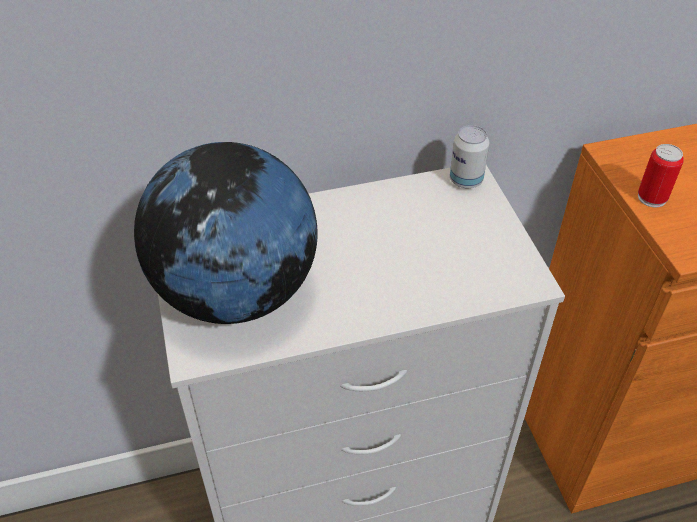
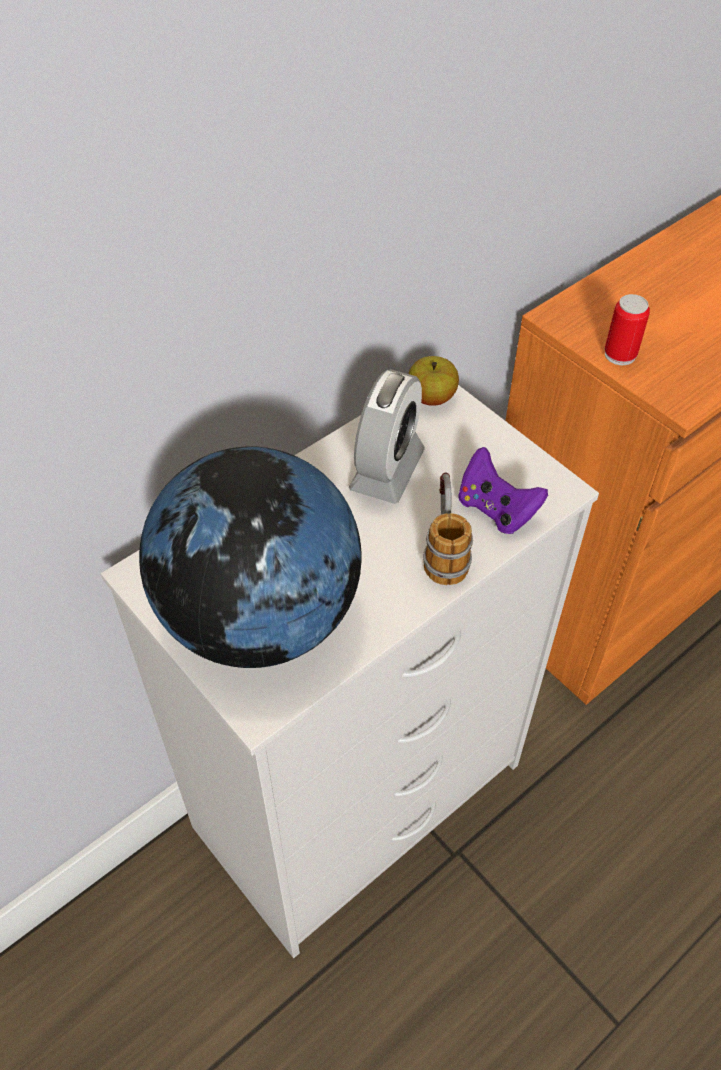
camera: 25 degrees left, 5 degrees up
can [450,125,489,188] -> apple [408,356,459,406]
none -> alarm clock [349,369,425,504]
none -> mug [423,472,473,585]
none -> purple game controller [458,447,548,534]

